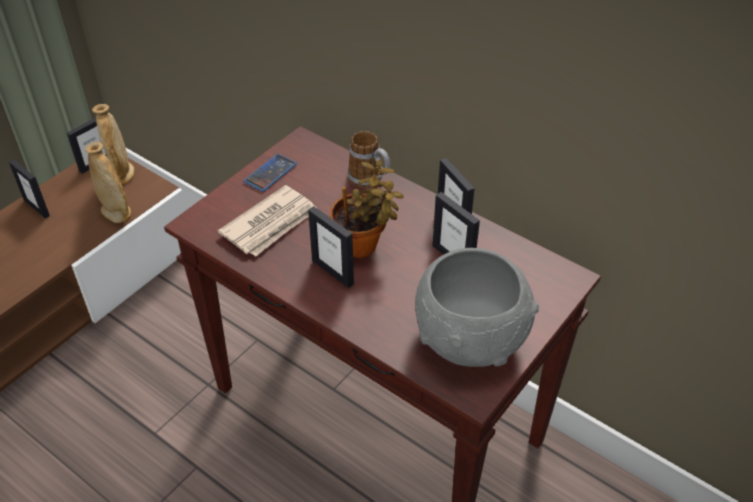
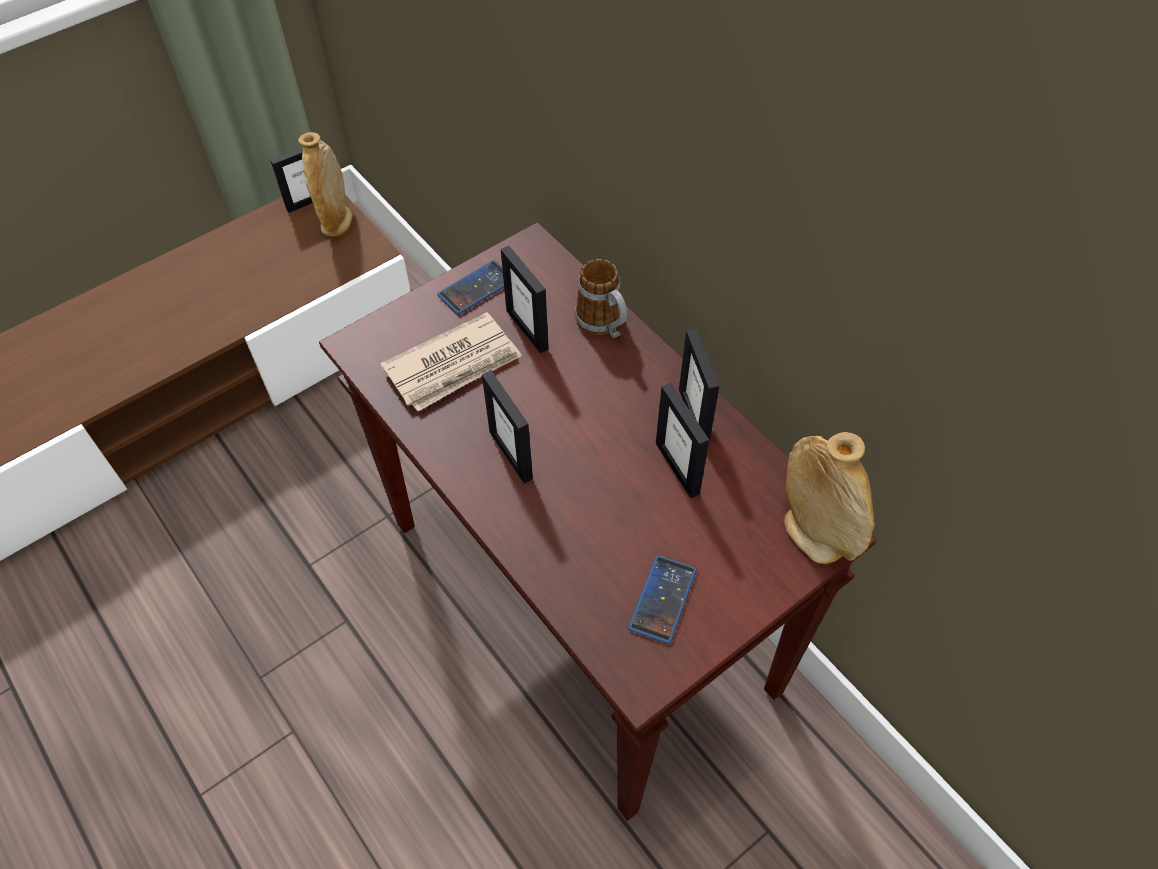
camera: 15 degrees right, 10 degrees up
picture frame [9,159,50,218] -> picture frame moved to [501,246,549,353]
beige vase [85,142,131,223] -> beige vase moved to [784,432,875,564]
potted plant [330,160,404,258] -> none
grey bowl [415,248,539,367] -> phone [628,555,697,644]

